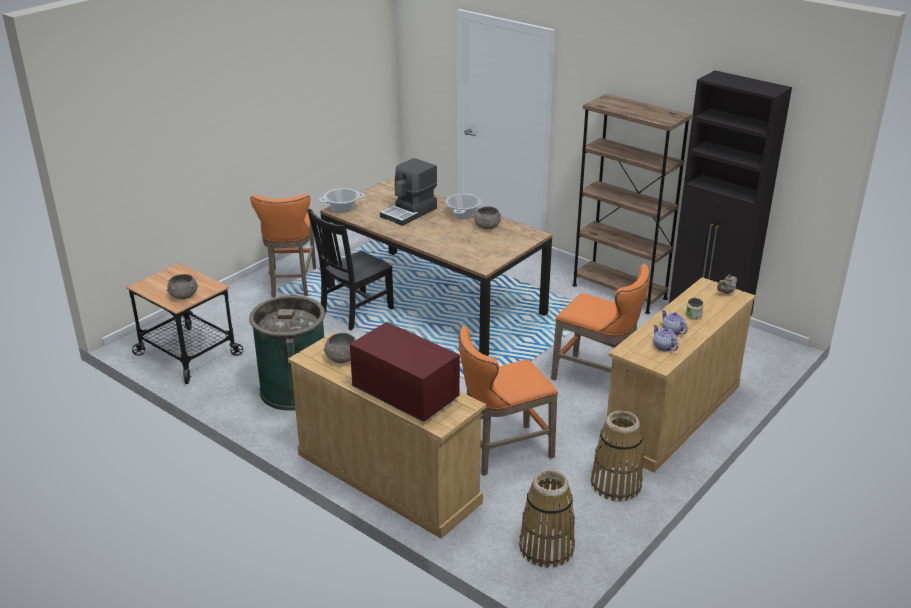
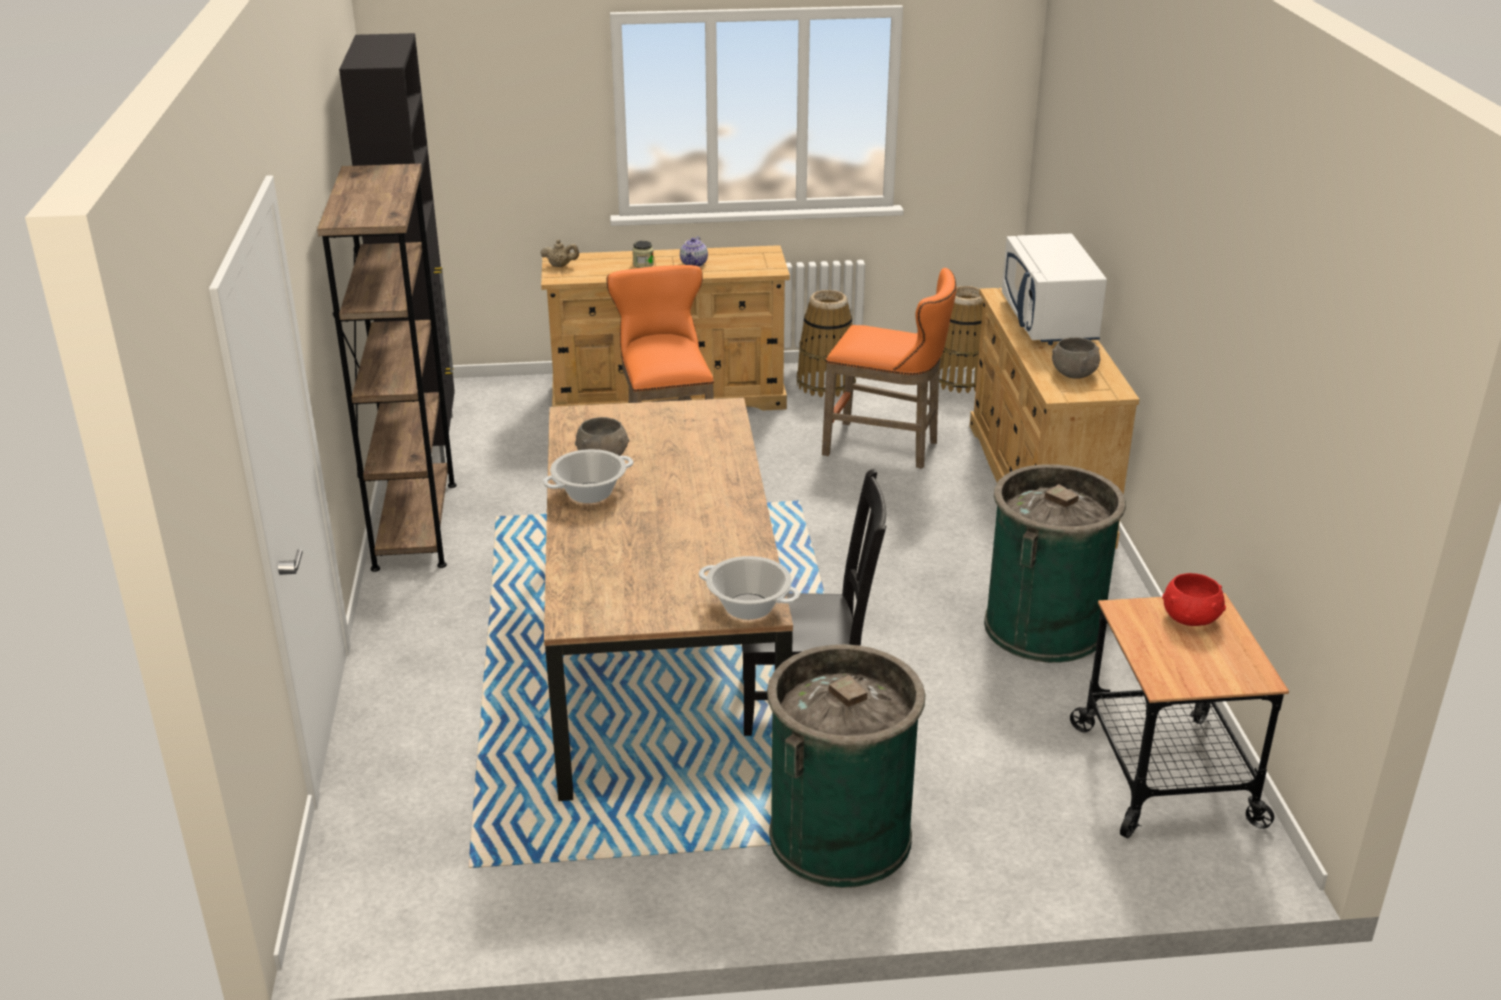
camera: 135 degrees left, 0 degrees up
grey bowl [167,274,198,299] -> red bowl [1162,573,1226,626]
orange stool [251,194,316,298] -> green trash can [767,644,926,888]
red microwave [350,322,460,422] -> white microwave [1002,234,1107,345]
coffee machine [380,158,437,226] -> none
teapot [653,325,679,351] -> none

